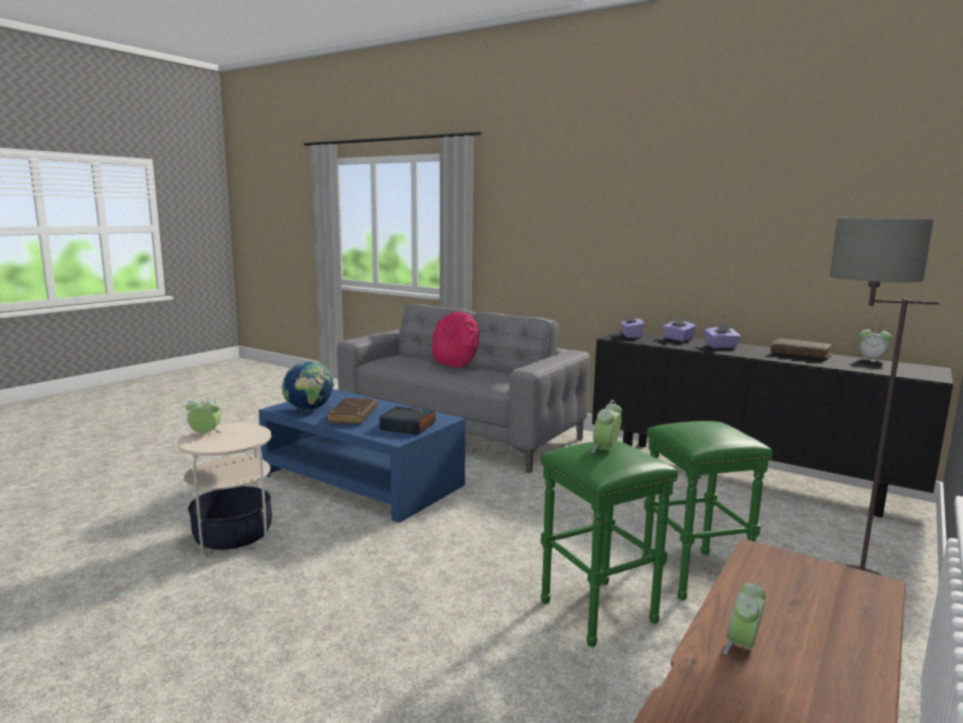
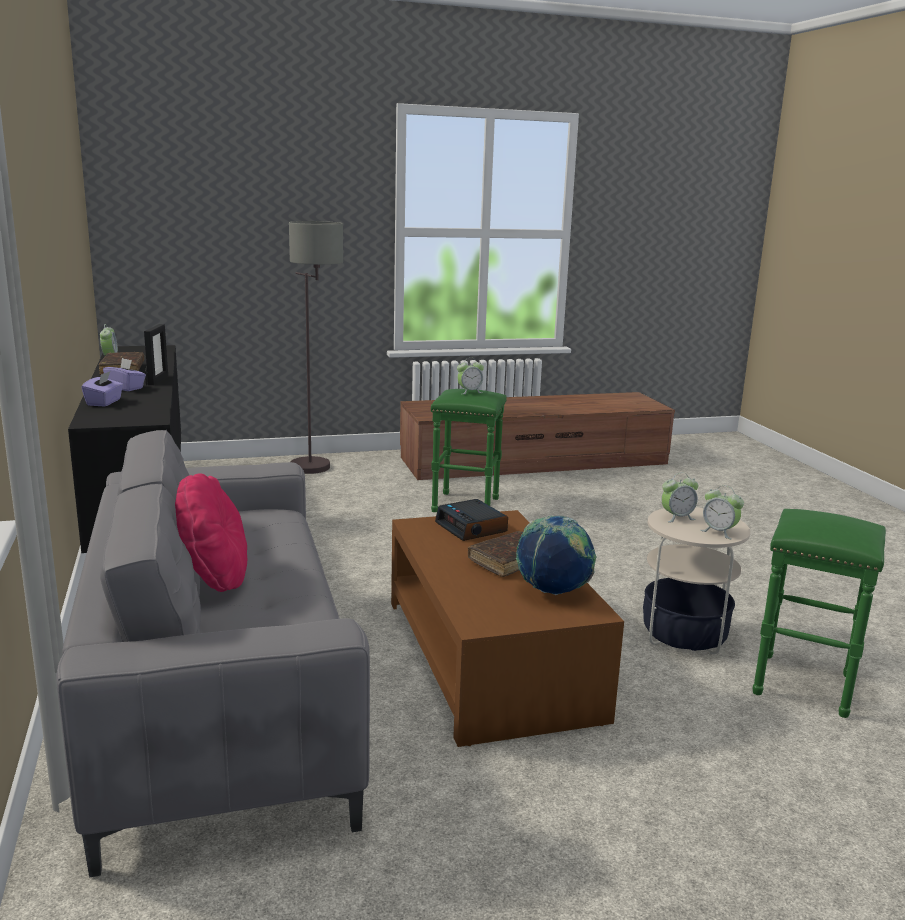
camera: 140 degrees left, 5 degrees up
blue coffee table [259,389,466,523] -> brown coffee table [391,510,624,747]
purple tissue box [620,314,644,338] -> none
green stool [642,421,773,600] -> green stool moved to [753,509,886,718]
alarm clock [724,582,766,655] -> alarm clock moved to [662,473,698,522]
none -> picture frame [144,324,168,385]

